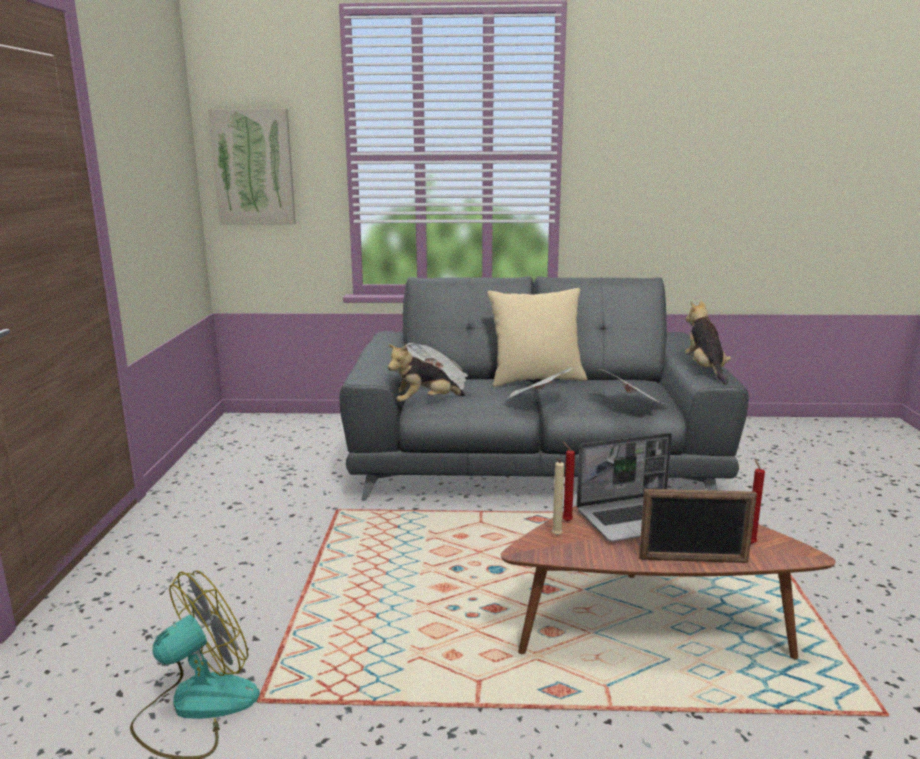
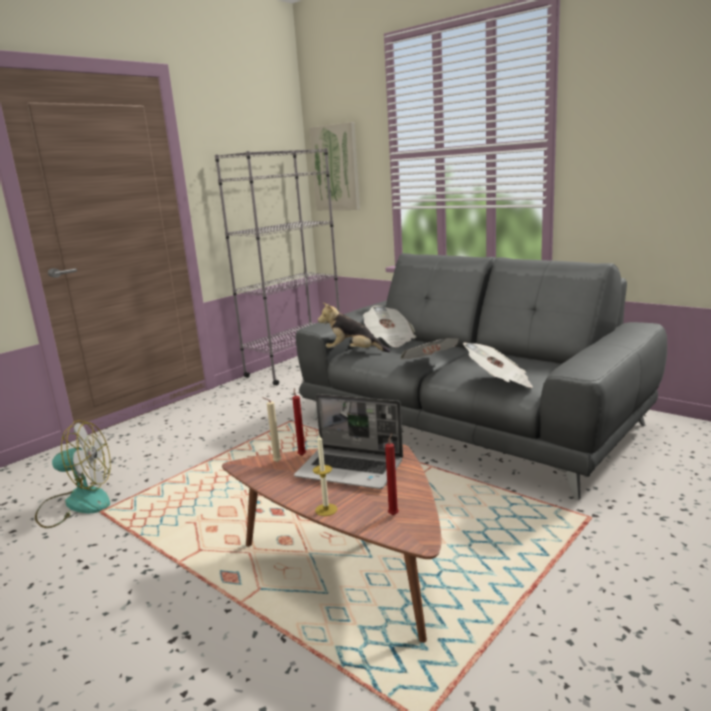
camera: 40 degrees right, 0 degrees up
beige pillow [488,288,587,387] -> none
picture frame [639,489,757,563] -> candle [313,435,337,516]
plush toy [685,301,731,384] -> none
none -> grey bookcase [215,148,340,385]

